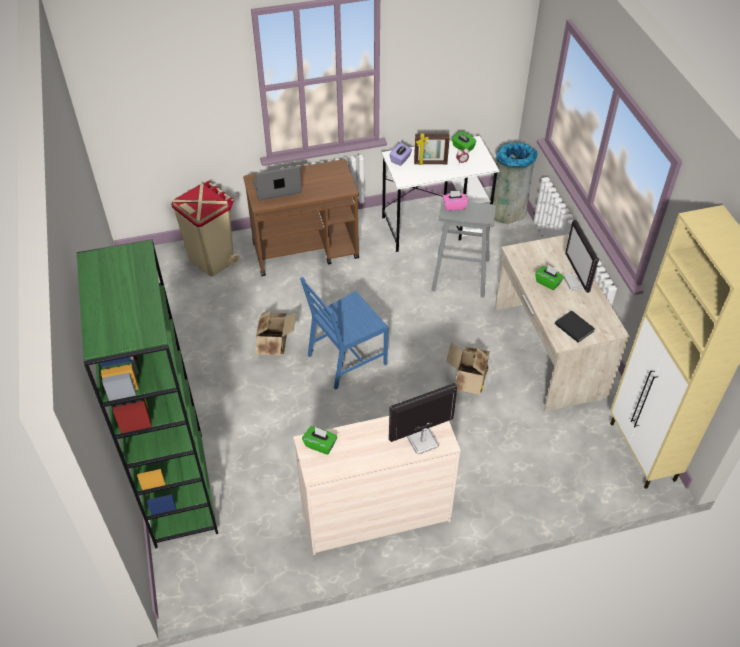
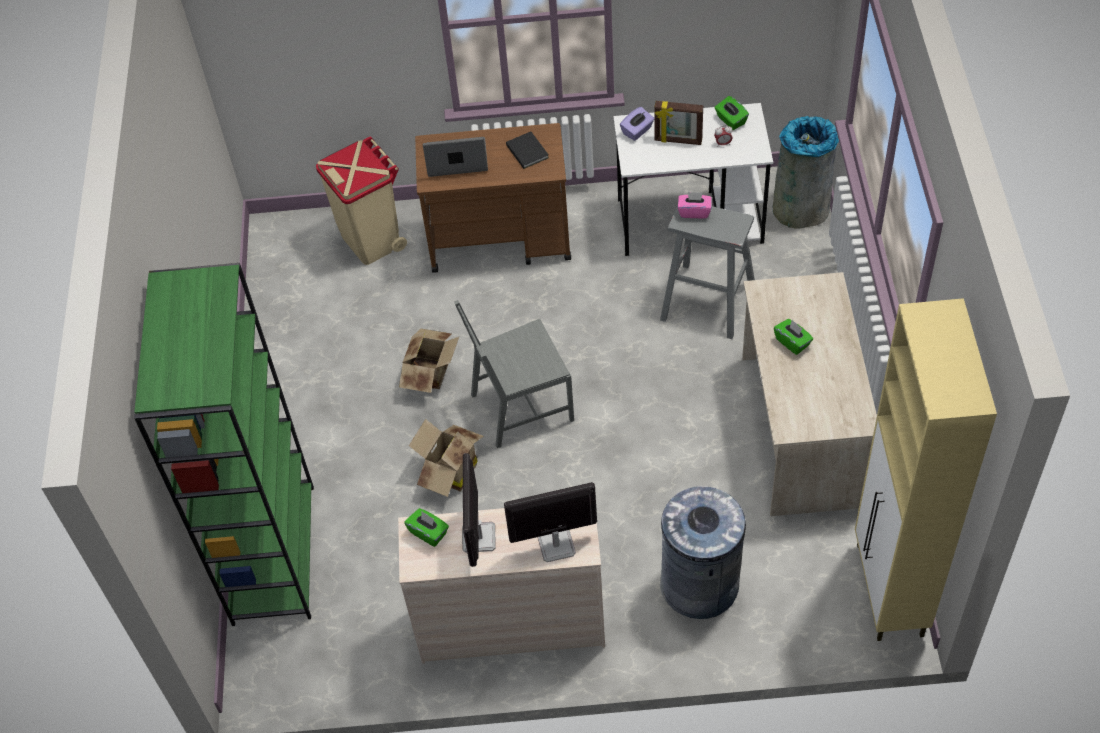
camera: 15 degrees right, 5 degrees up
blue chair [300,277,389,390] -> grey chair [454,300,574,448]
cardboard box [446,342,490,395] -> cardboard box moved to [409,419,484,497]
black book [555,310,595,343] -> black book moved to [506,132,549,169]
monitor [564,220,599,293] -> monitor moved to [462,453,496,567]
none -> grey trash can [660,486,746,619]

